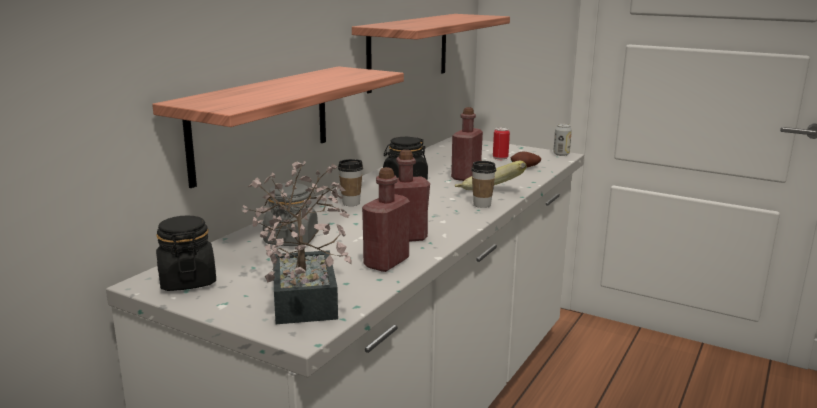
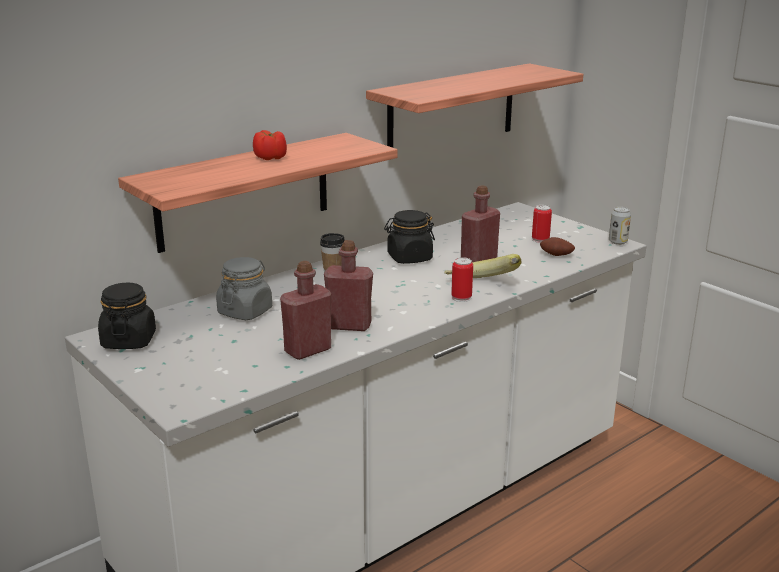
camera: 20 degrees right, 5 degrees up
potted plant [243,161,352,324] -> none
cup [471,161,496,208] -> can [451,257,473,302]
none -> tomato [253,130,287,160]

